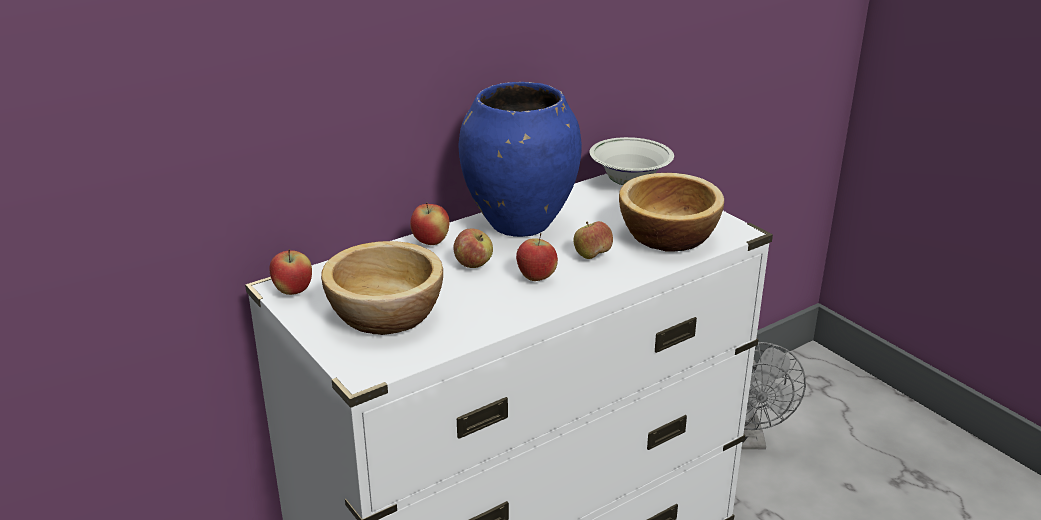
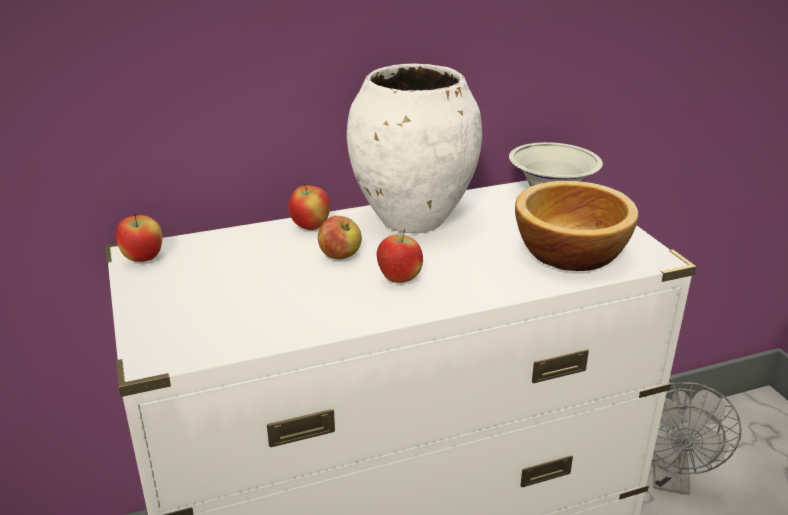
camera: 15 degrees right, 0 degrees up
bowl [321,241,443,335] -> none
blue vase [459,82,582,237] -> white vase [347,64,482,233]
apple [573,221,613,259] -> none

